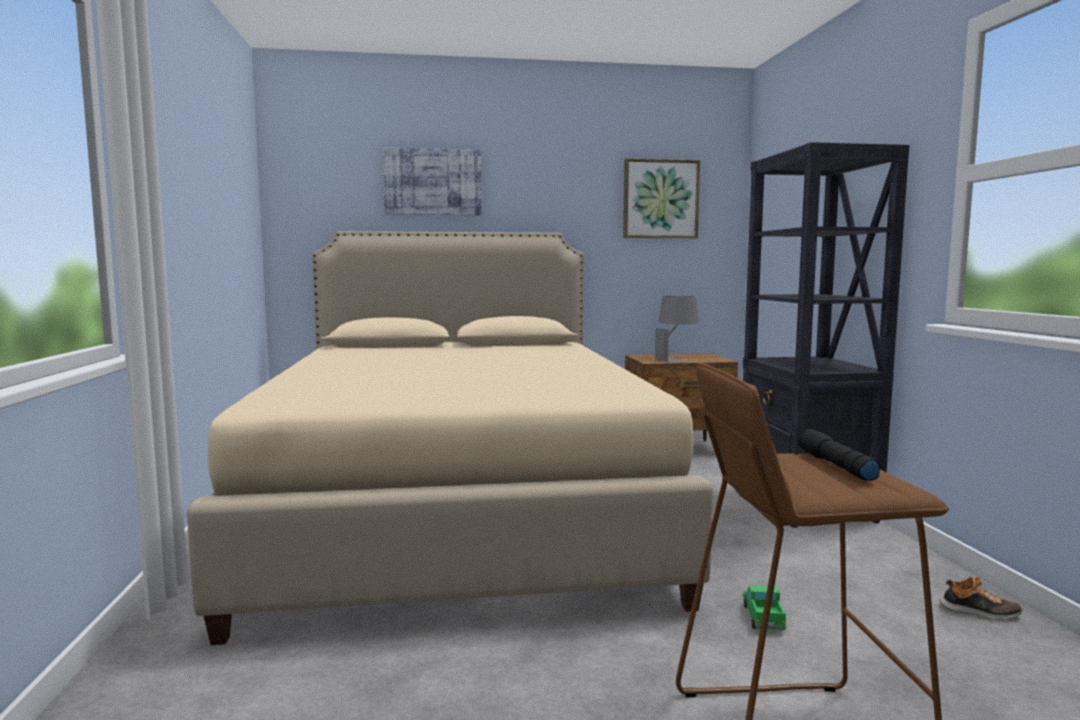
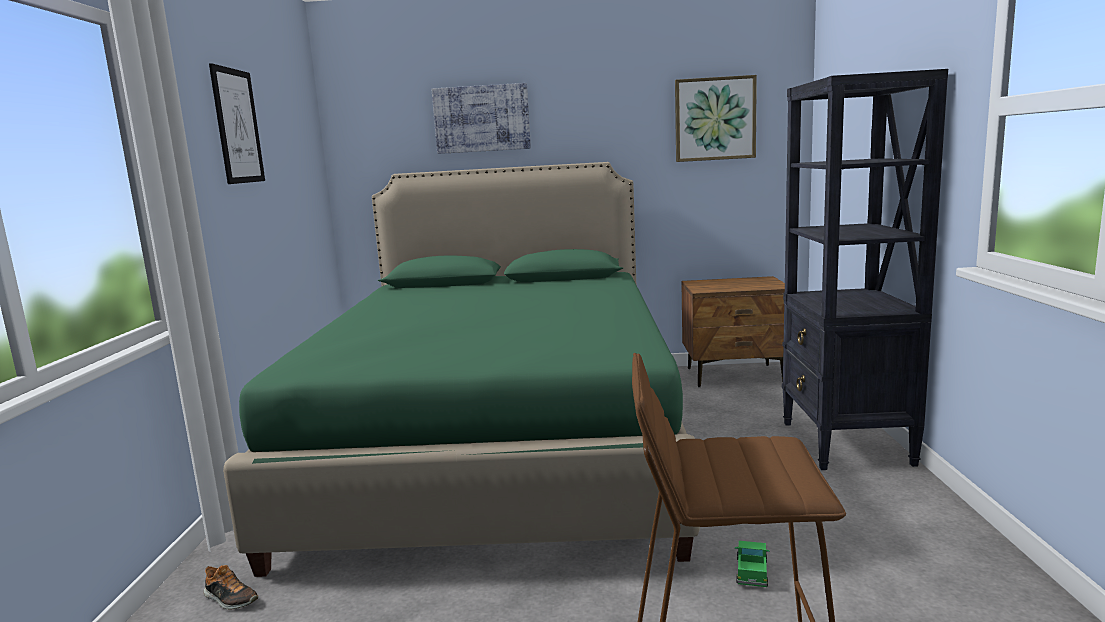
camera: 10 degrees right, 5 degrees up
beige bed [187,231,713,645] -> green bed [223,162,700,577]
grey table lamp [650,296,699,362] -> none
black flashlight [798,429,880,481] -> none
shoe [940,576,1023,620] -> shoe moved to [204,565,259,610]
none -> picture [209,63,265,184]

